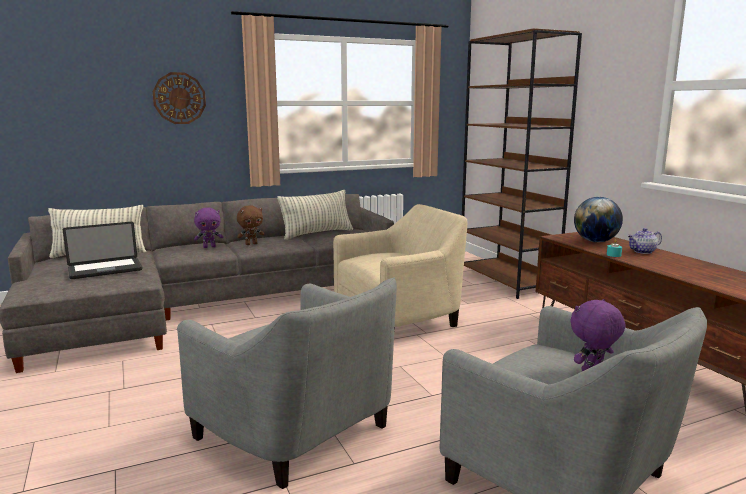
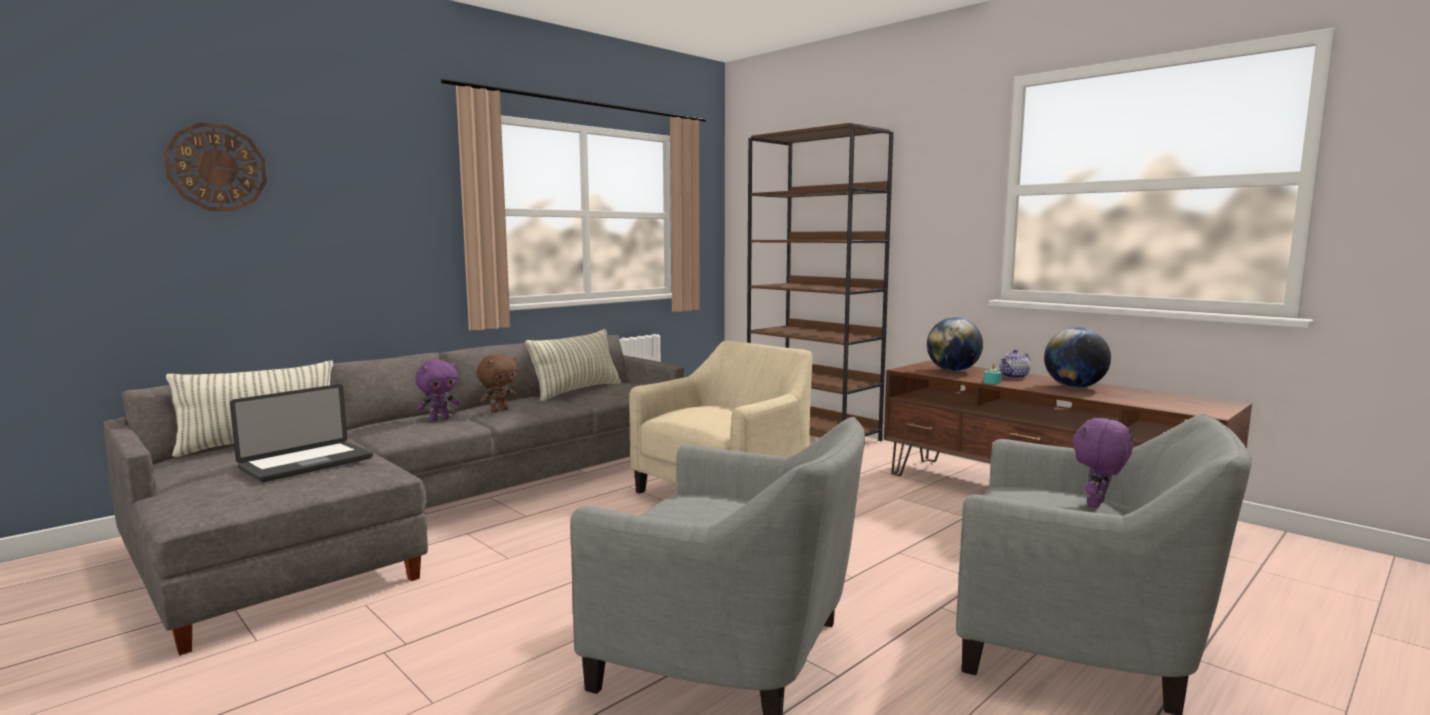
camera: 20 degrees left, 5 degrees down
wall clock [152,72,206,124] -> wall clock moved to [164,122,267,212]
none -> globe [1044,327,1111,388]

